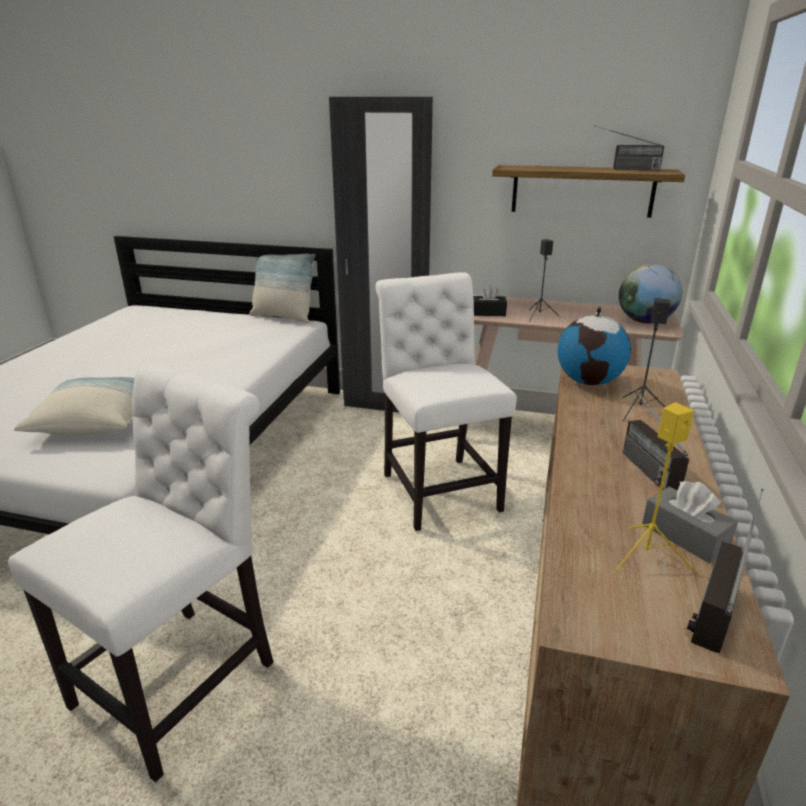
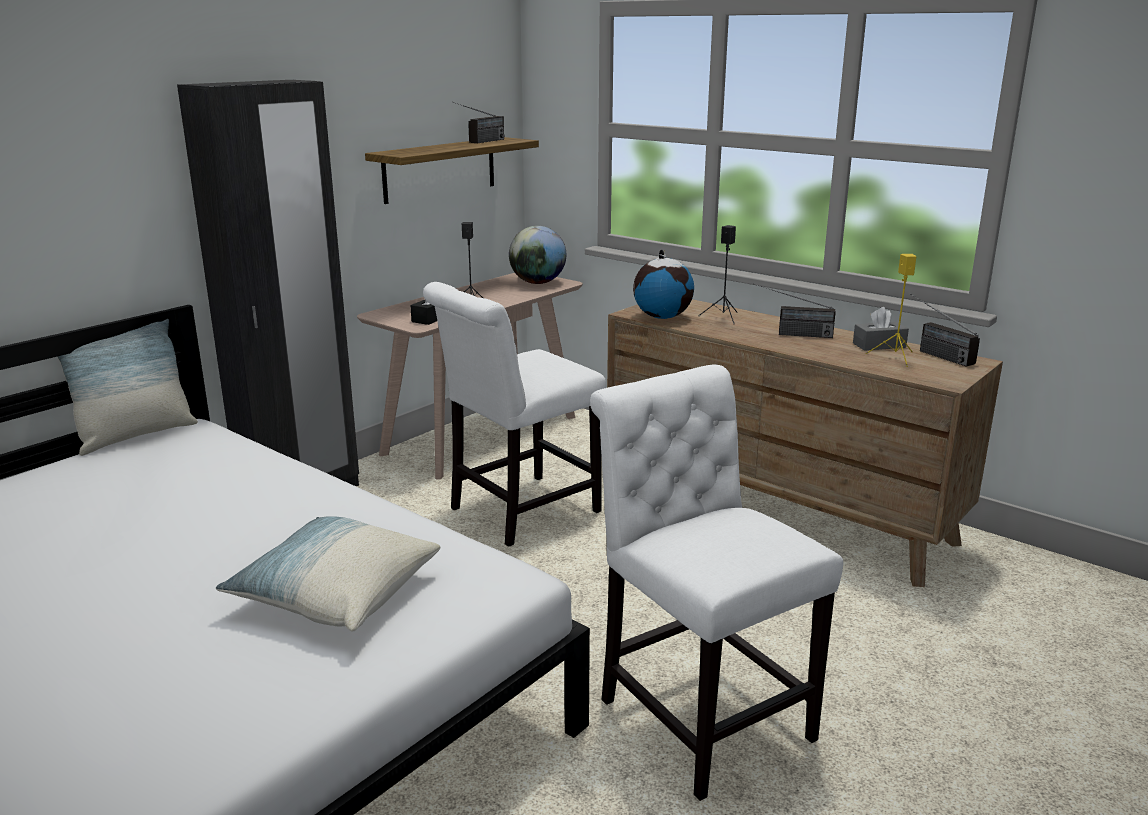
camera: 65 degrees left, 5 degrees down
white chair [375,272,517,531] -> white chair turned 45 degrees counterclockwise [423,282,606,547]

